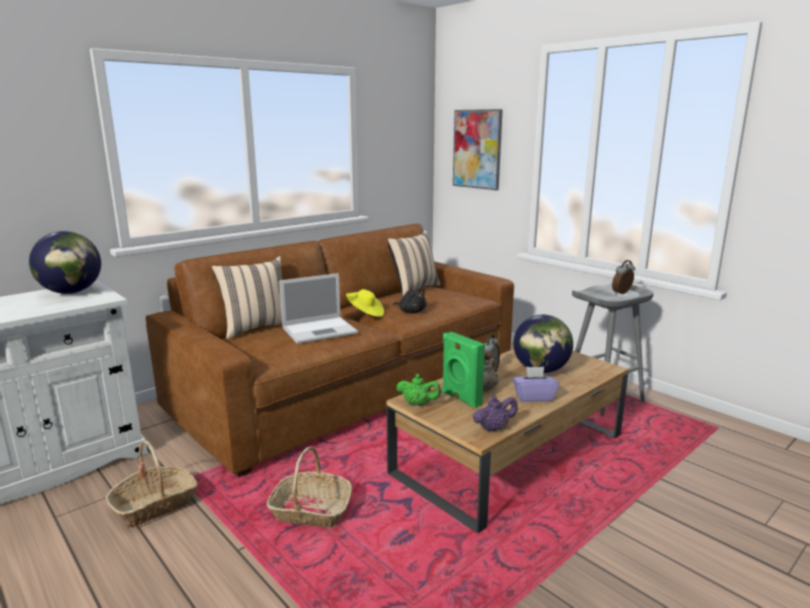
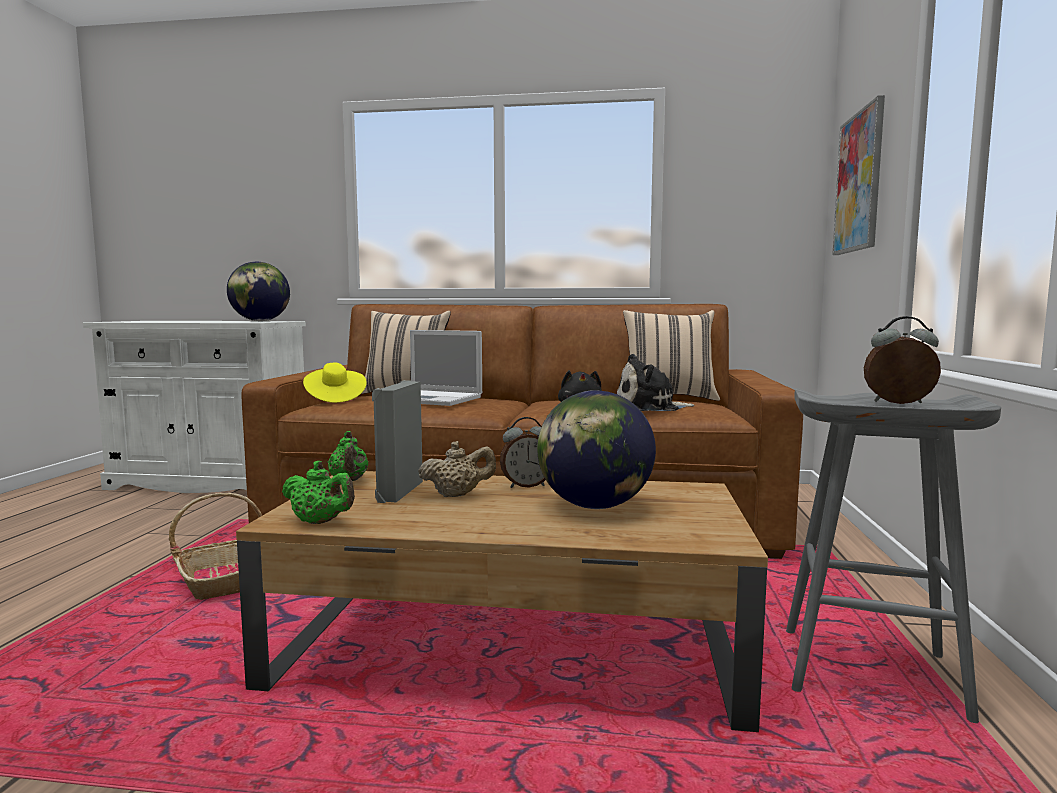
camera: 50 degrees right, 10 degrees down
basket [106,440,198,528] -> none
yellow hat [346,289,384,317] -> yellow hat moved to [303,363,367,403]
green speaker [442,332,485,408] -> grey speaker [372,380,423,503]
purple teapot [472,396,518,432] -> green teapot [282,461,355,524]
purple tissue box [513,367,559,402] -> none
none -> plush toy [617,354,695,411]

